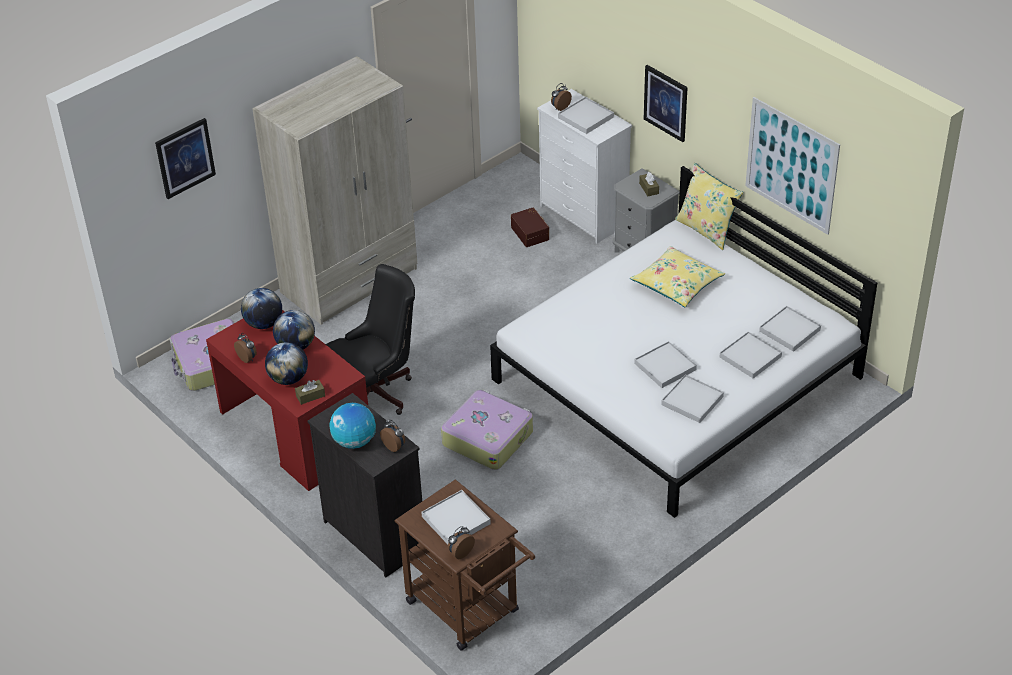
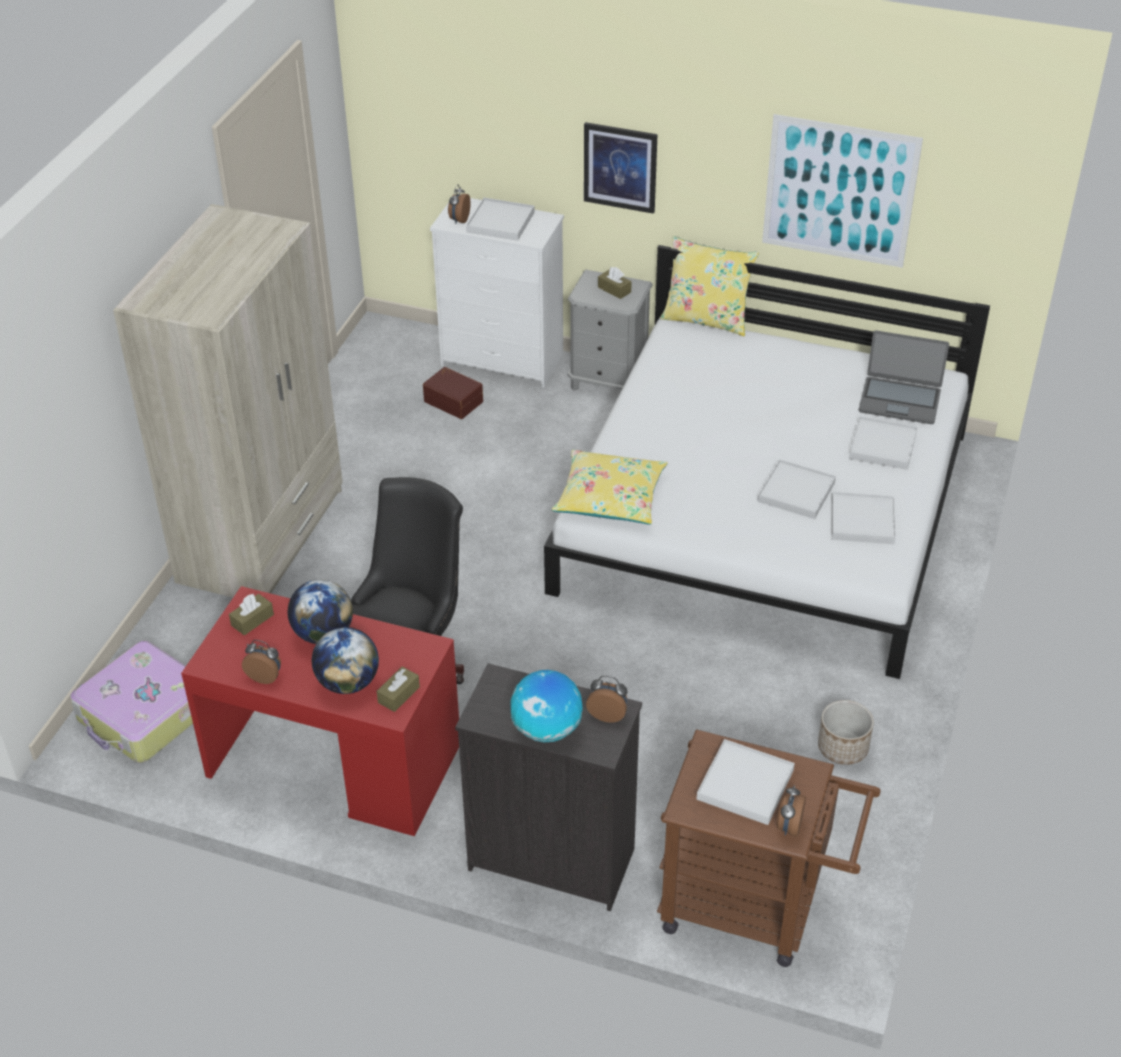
camera: 30 degrees left, 0 degrees up
picture [155,118,216,199] -> none
globe [241,288,282,329] -> brown tissue box [229,594,274,635]
suitcase [441,390,533,470] -> none
yellow pillow [630,246,725,307] -> yellow pillow moved to [552,450,668,524]
white tray [759,306,821,352] -> laptop [859,330,949,424]
none -> planter [818,700,874,765]

